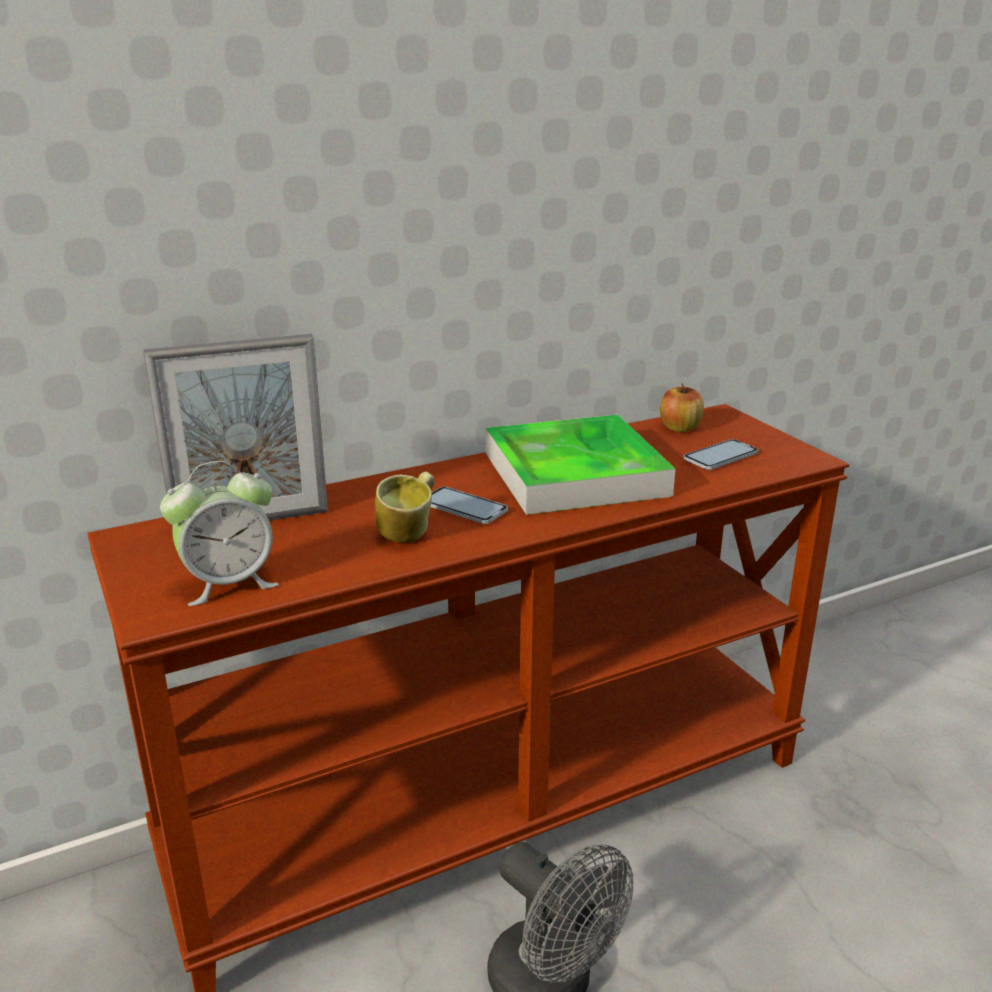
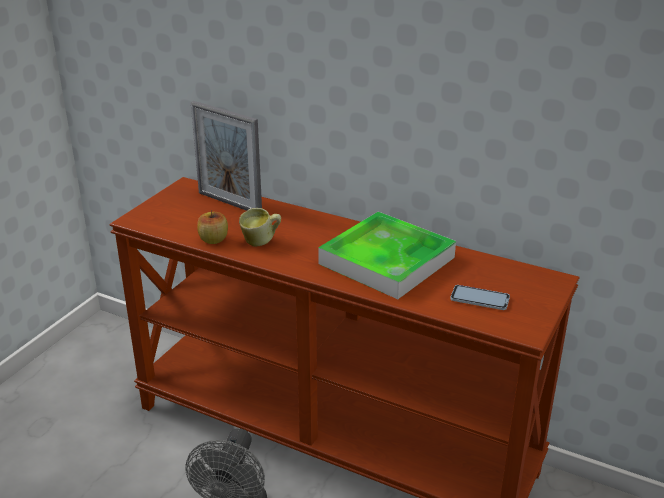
camera: 55 degrees right, 5 degrees up
alarm clock [160,461,279,606] -> none
phone [431,487,508,524] -> none
apple [660,383,704,432] -> apple moved to [197,210,228,244]

